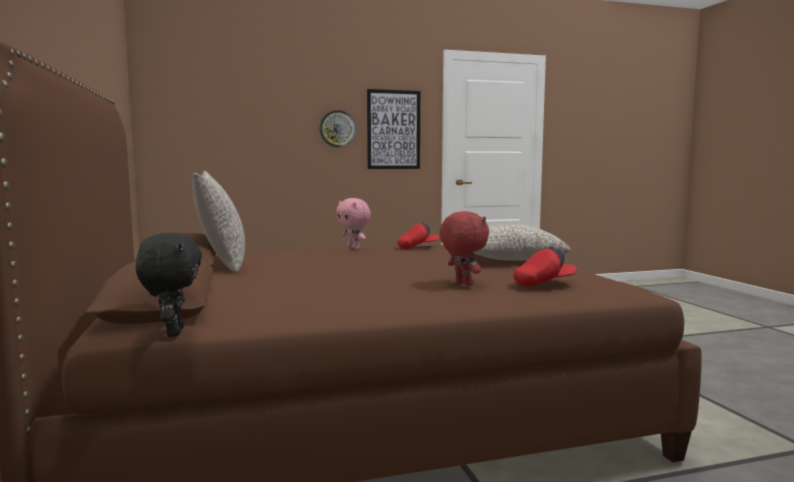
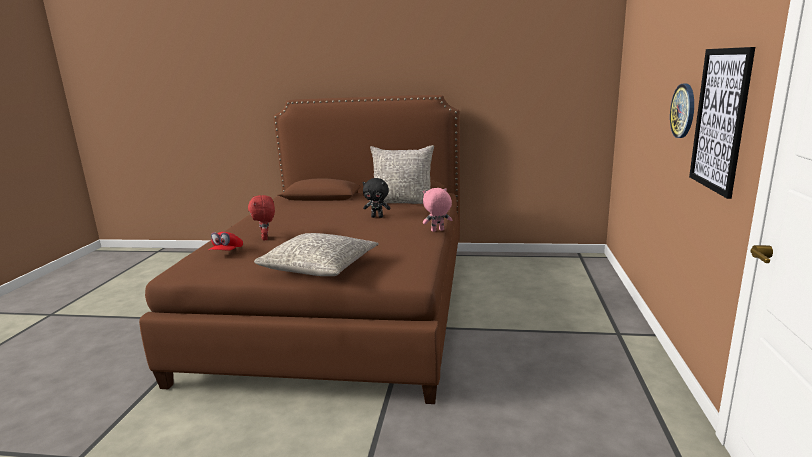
camera: 115 degrees right, 10 degrees up
black plush toy [136,233,202,337] -> black plush toy moved to [362,178,391,218]
red cap [397,222,439,249] -> none
red plush toy [439,211,489,286] -> red plush toy turned 75 degrees clockwise [248,195,275,240]

